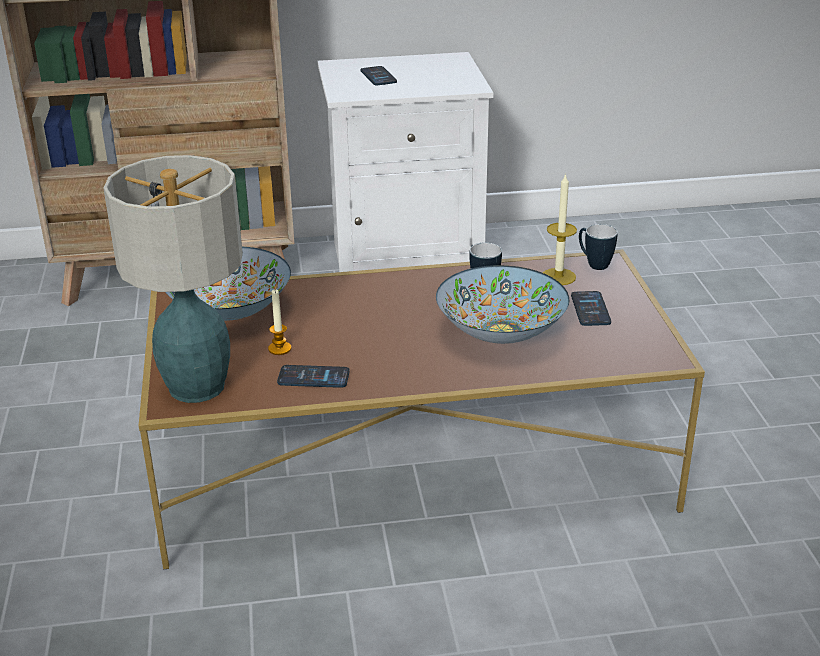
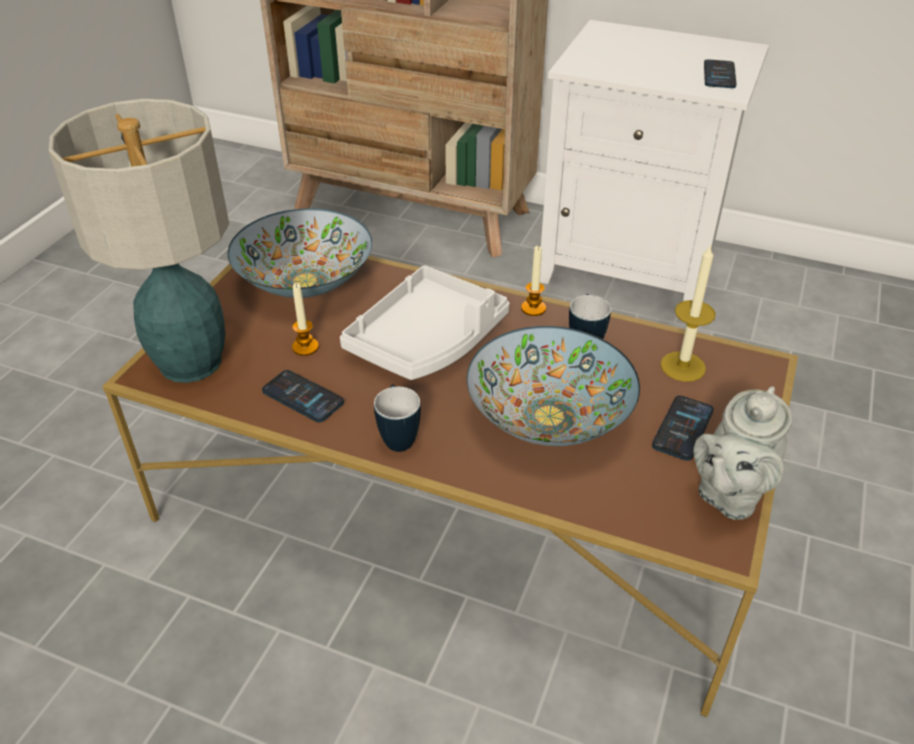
camera: 30 degrees right, 10 degrees up
phone [361,66,397,85] -> phone moved to [704,60,736,88]
mug [579,224,618,270] -> mug moved to [374,384,421,452]
none -> white tray [340,265,509,380]
none -> candle [521,246,546,316]
none -> grey teapot [693,386,792,520]

